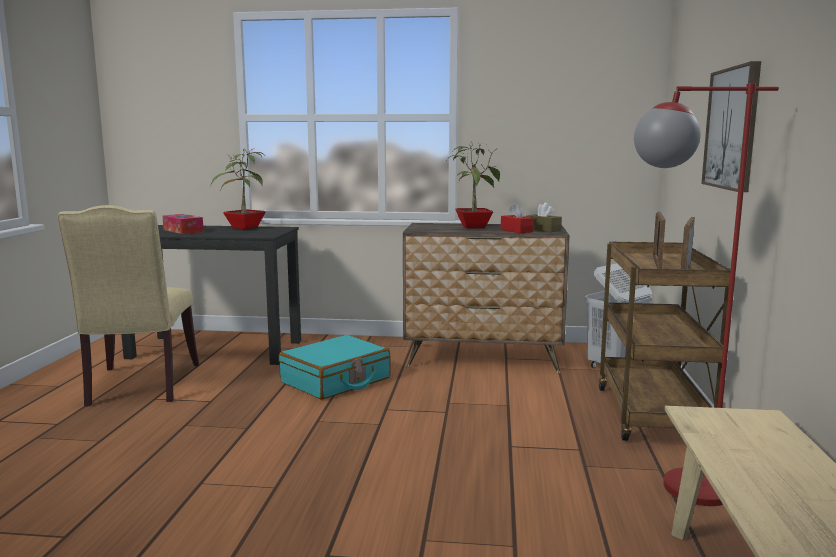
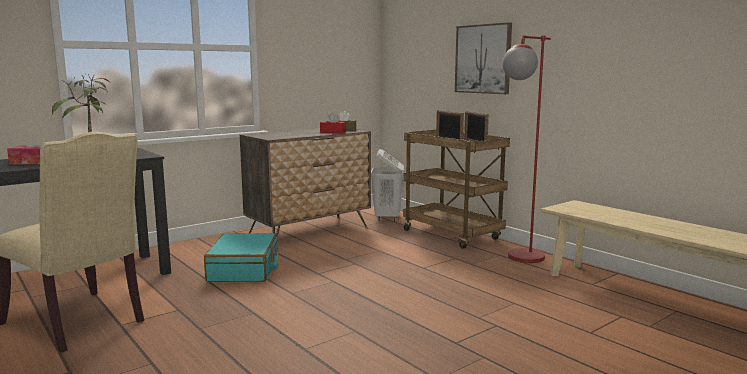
camera: 45 degrees left, 0 degrees up
potted plant [447,141,500,229] -> none

